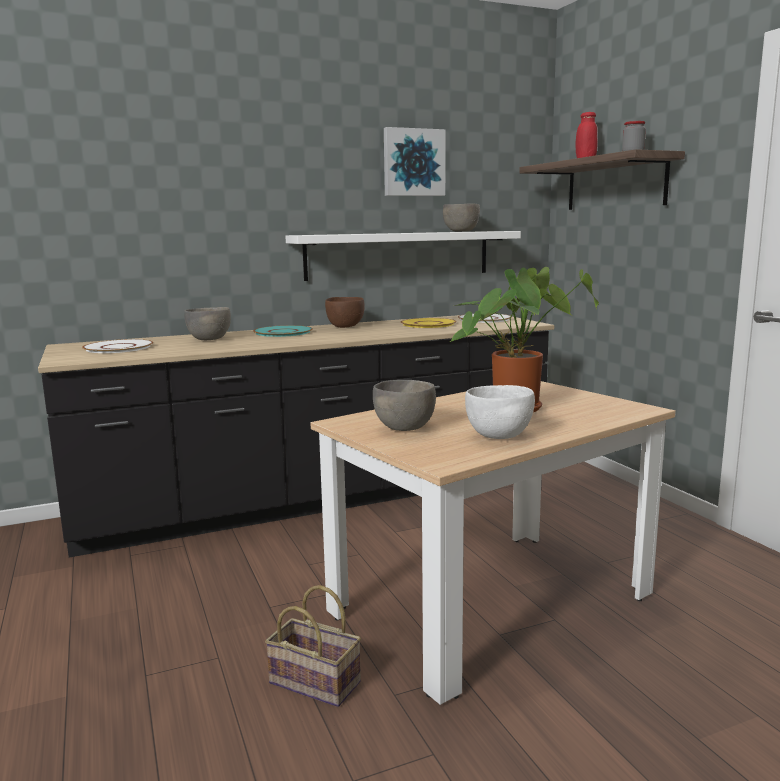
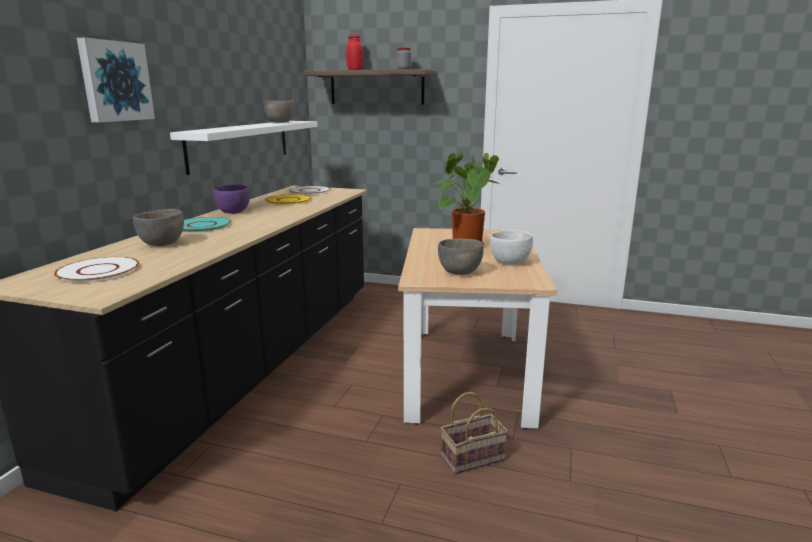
camera: 50 degrees left, 5 degrees up
brown bowl [325,297,365,328] -> purple bowl [213,185,250,214]
picture [384,127,445,196] -> picture moved to [77,38,155,122]

